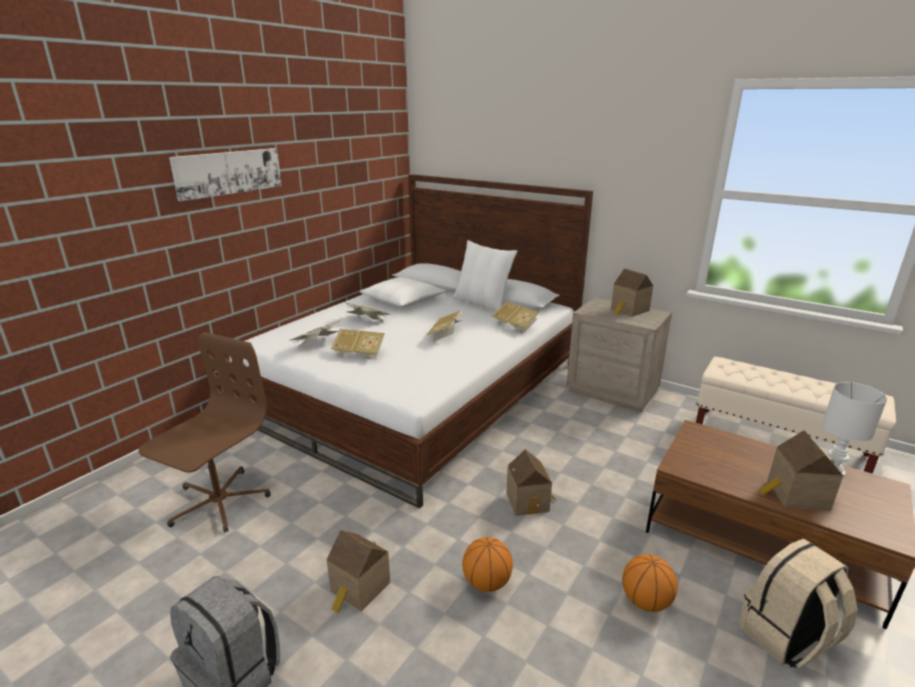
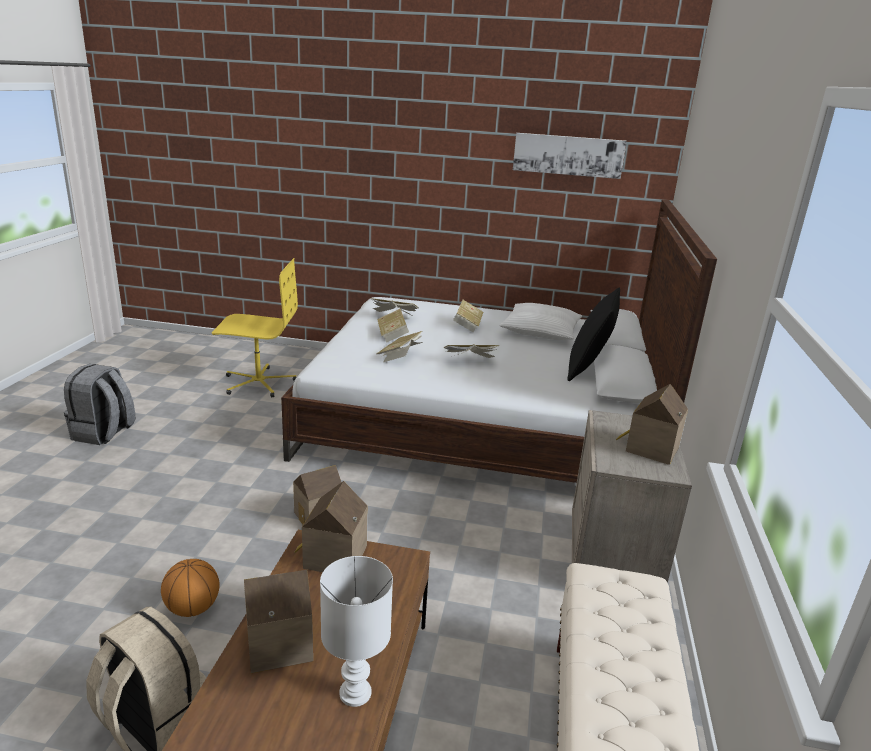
camera: 65 degrees right, 0 degrees up
brown office chair [138,332,271,533] -> yellow office chair [212,258,298,397]
picture [169,148,282,201] -> picture moved to [513,133,627,179]
toy house [327,530,390,613] -> toy house moved to [294,481,368,572]
white pillow [453,240,517,311] -> black pillow [568,288,620,381]
basketball [462,537,513,592] -> none
book [492,301,539,333] -> book moved to [376,331,423,362]

